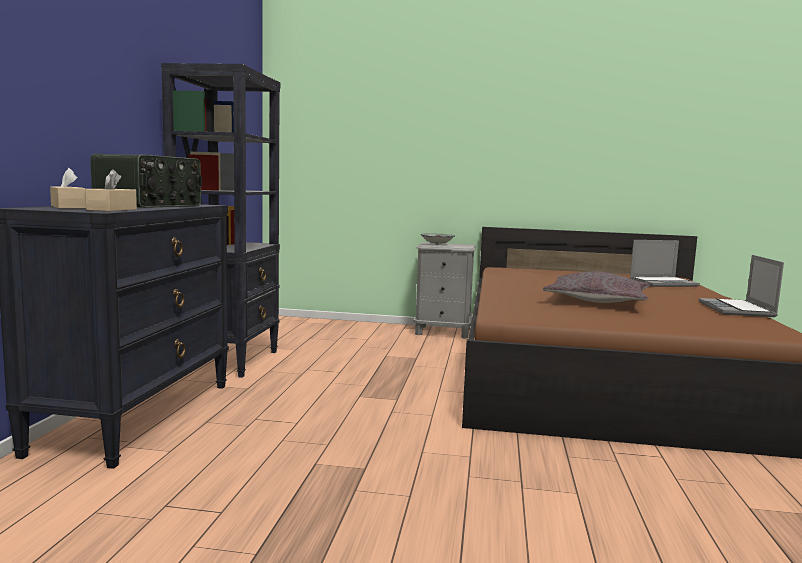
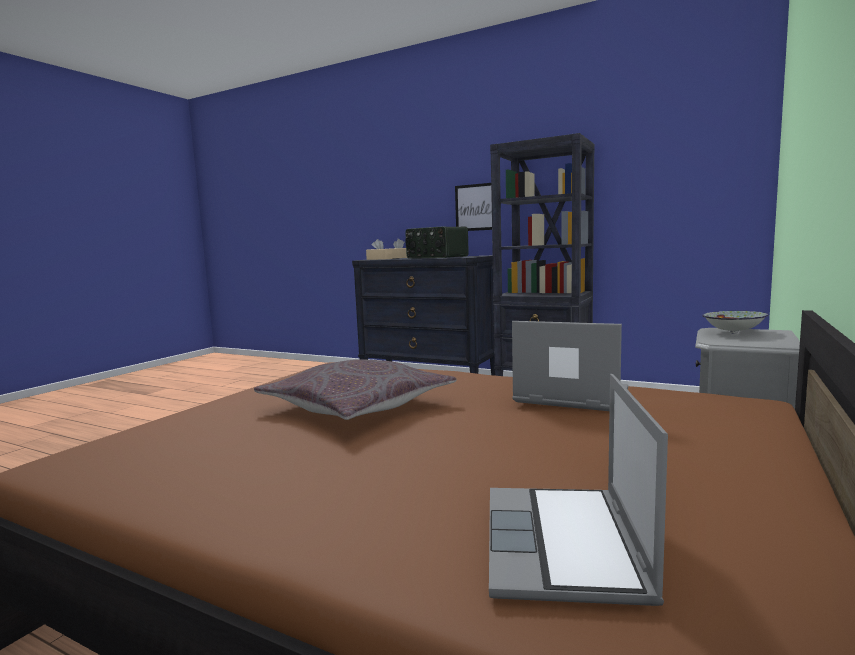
camera: 110 degrees right, 0 degrees up
laptop [699,255,784,317] -> laptop moved to [512,321,628,411]
none -> picture [455,183,492,231]

